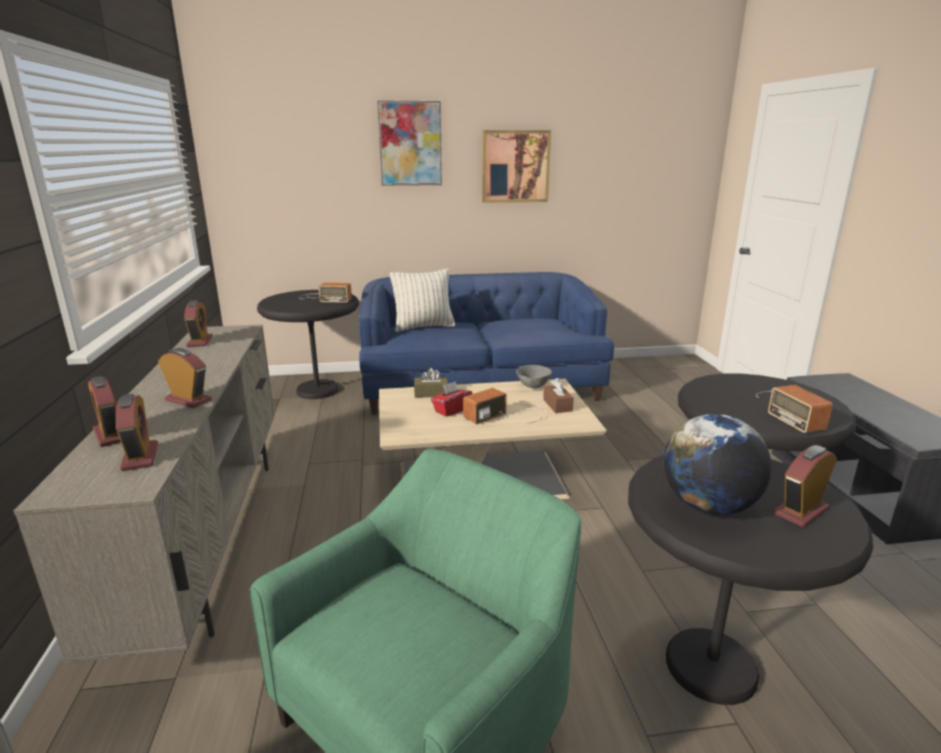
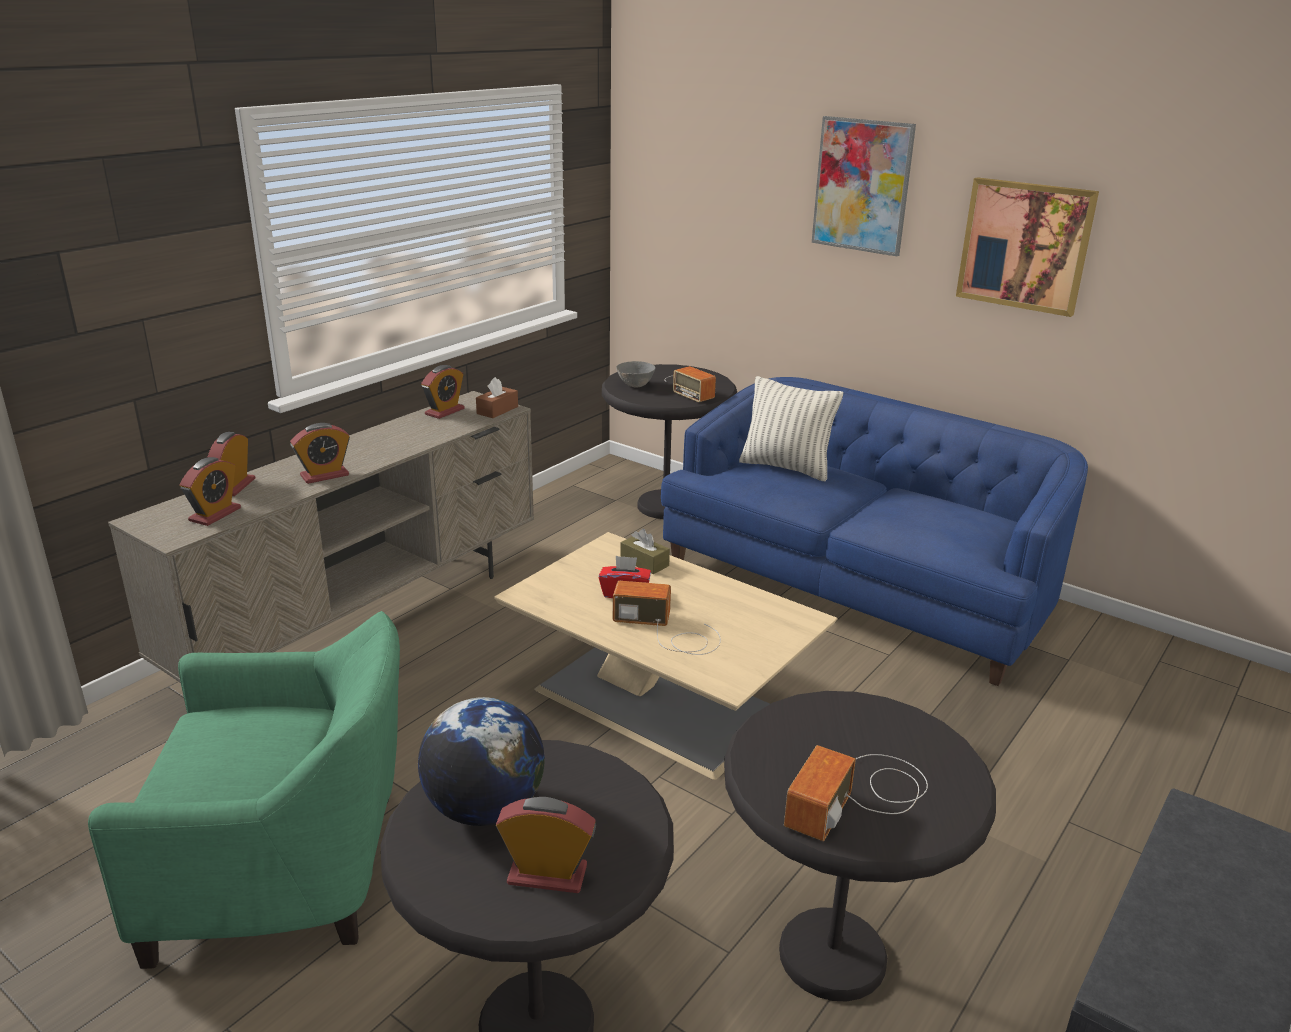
camera: 45 degrees right, 5 degrees up
alarm clock [158,348,212,408] -> alarm clock turned 75 degrees clockwise [290,423,350,484]
grey bowl [516,365,552,389] -> grey bowl moved to [616,361,655,387]
brown tissue box [543,378,574,413] -> brown tissue box moved to [476,377,518,418]

